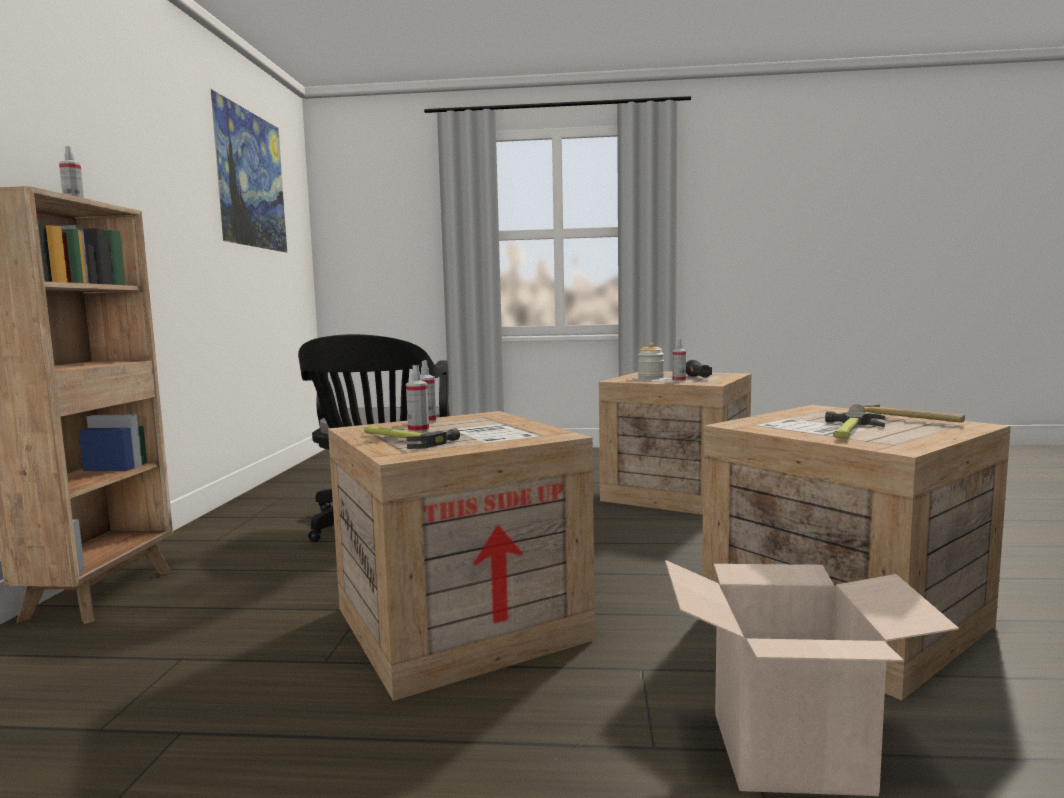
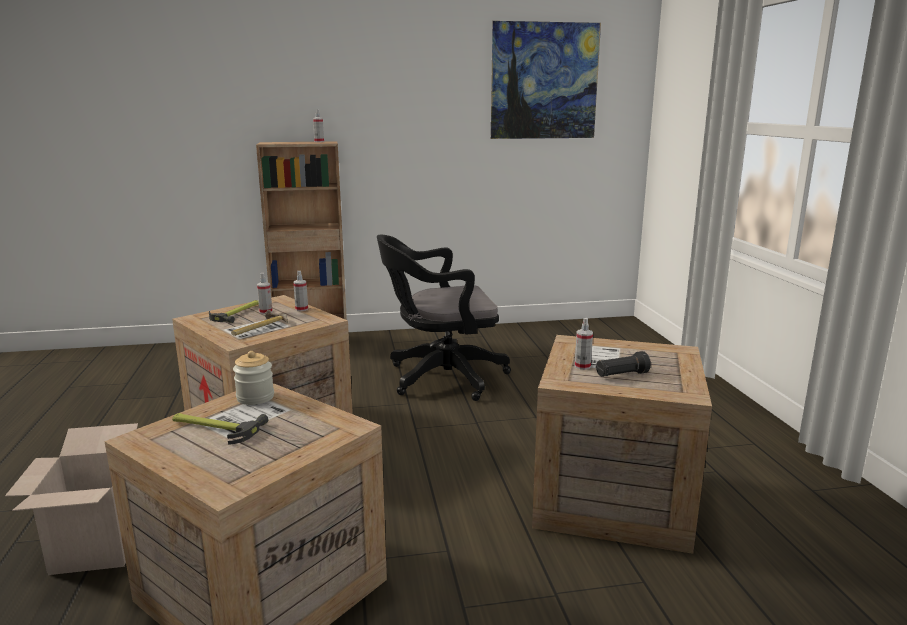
camera: 75 degrees right, 10 degrees up
jar [638,343,664,379] -> jar moved to [233,351,274,405]
hammer [848,404,965,423] -> hammer moved to [231,310,288,336]

